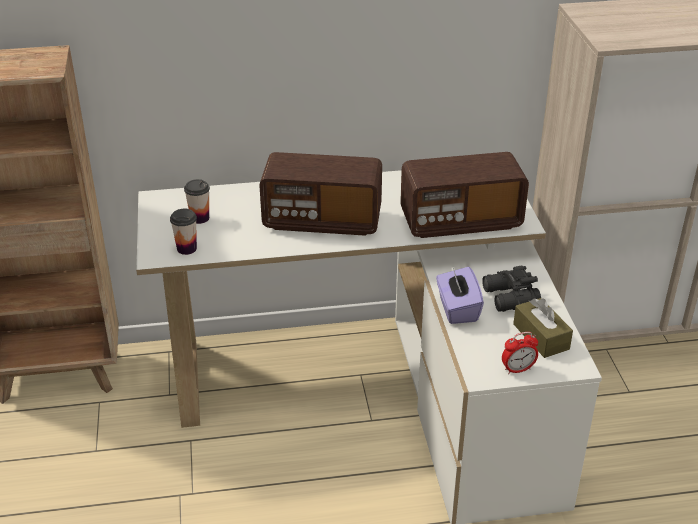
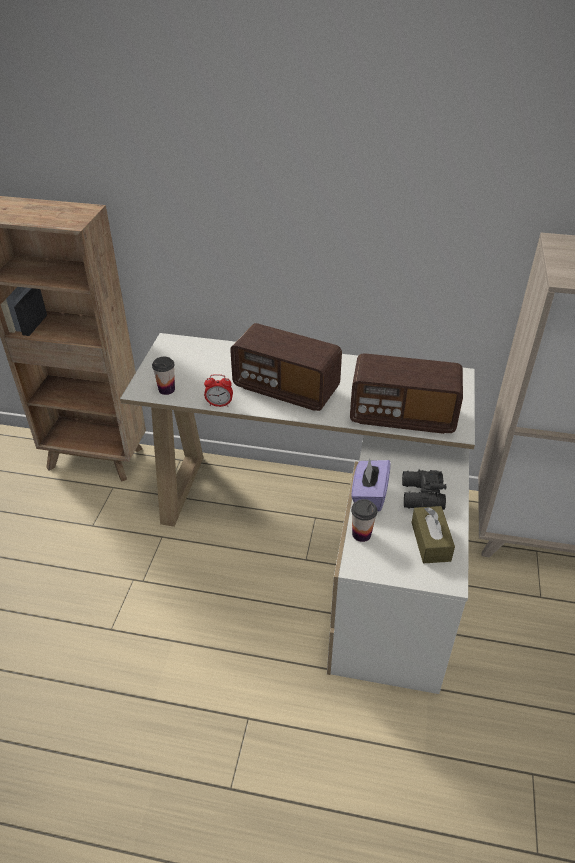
camera: 20 degrees right, 5 degrees up
cup [184,179,210,224] -> cup moved to [351,499,377,542]
alarm clock [502,332,538,375] -> alarm clock moved to [204,374,233,407]

